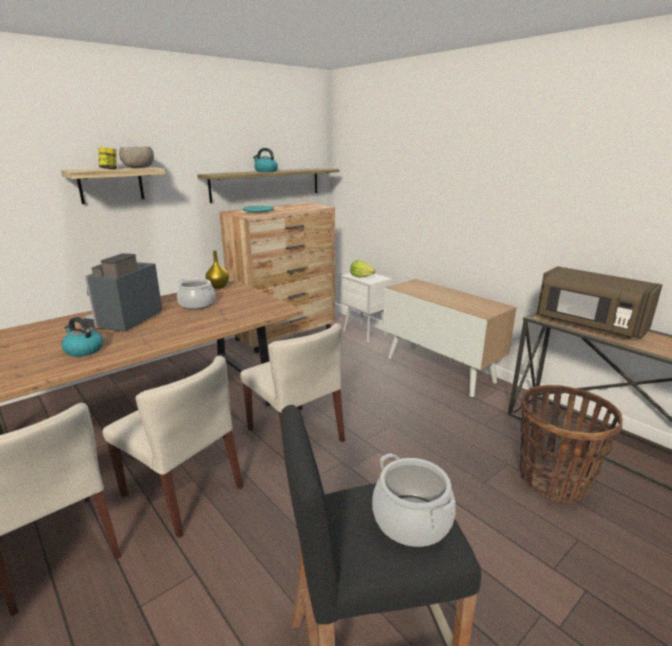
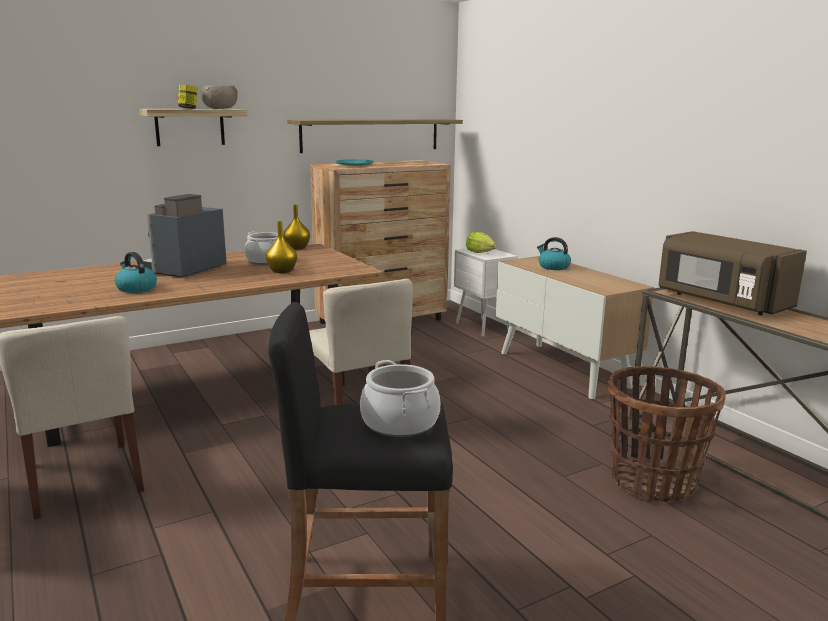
camera: 10 degrees right, 5 degrees down
beige chair [103,356,243,538] -> none
kettle [253,148,278,172] -> kettle moved to [537,237,571,270]
none -> yellow vase [266,221,297,273]

